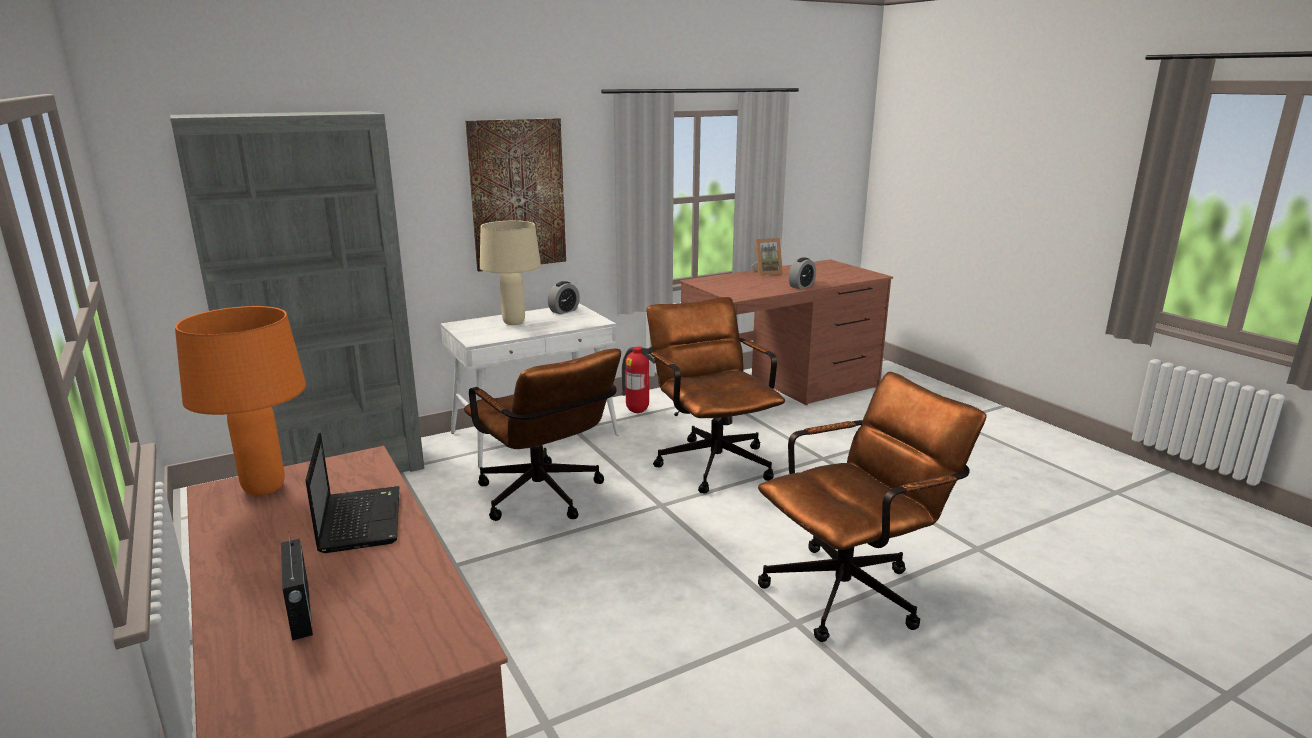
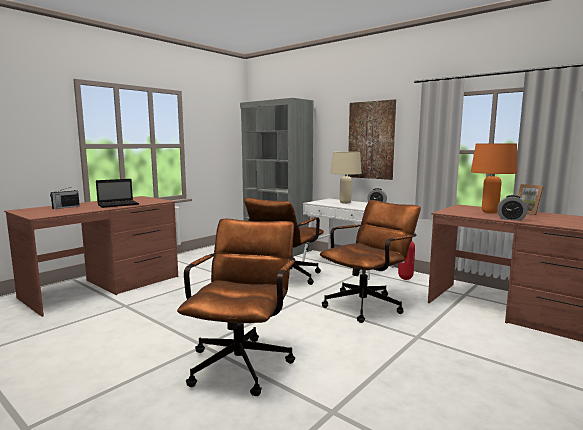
camera: 70 degrees right, 10 degrees down
orange table lamp [175,306,306,496] -> orange table lamp moved to [471,144,517,213]
brown office chair [758,372,986,642] -> brown office chair turned 120 degrees counterclockwise [177,219,295,396]

